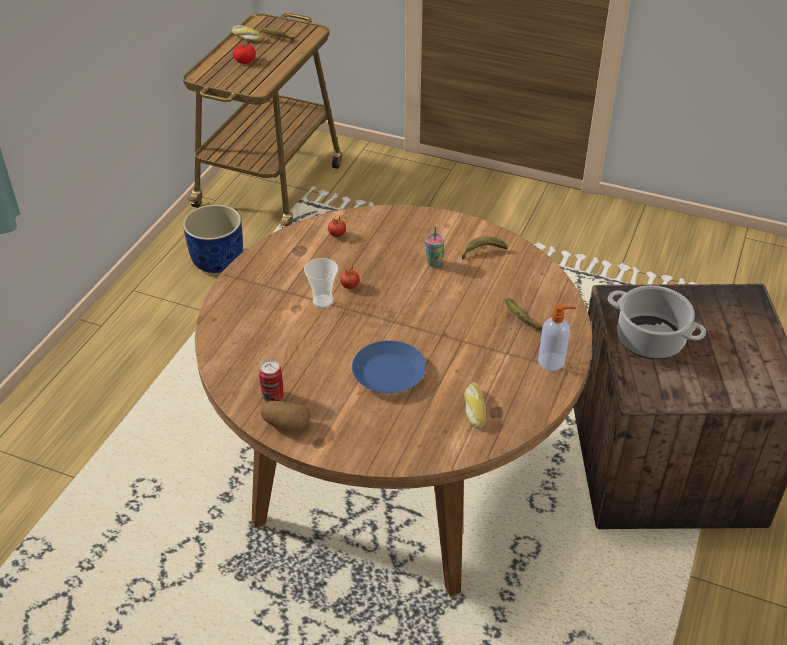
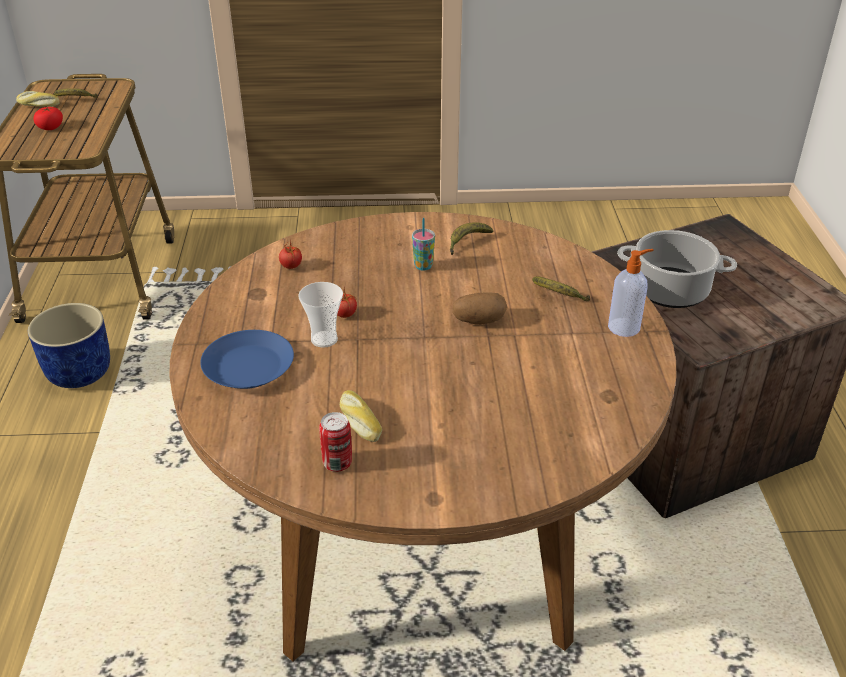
camera: 25 degrees left, 5 degrees down
potato [260,401,311,431] -> potato moved to [452,293,507,325]
blue plate [352,340,426,393] -> blue plate moved to [200,330,294,389]
bread [464,382,486,429] -> bread moved to [340,390,382,442]

